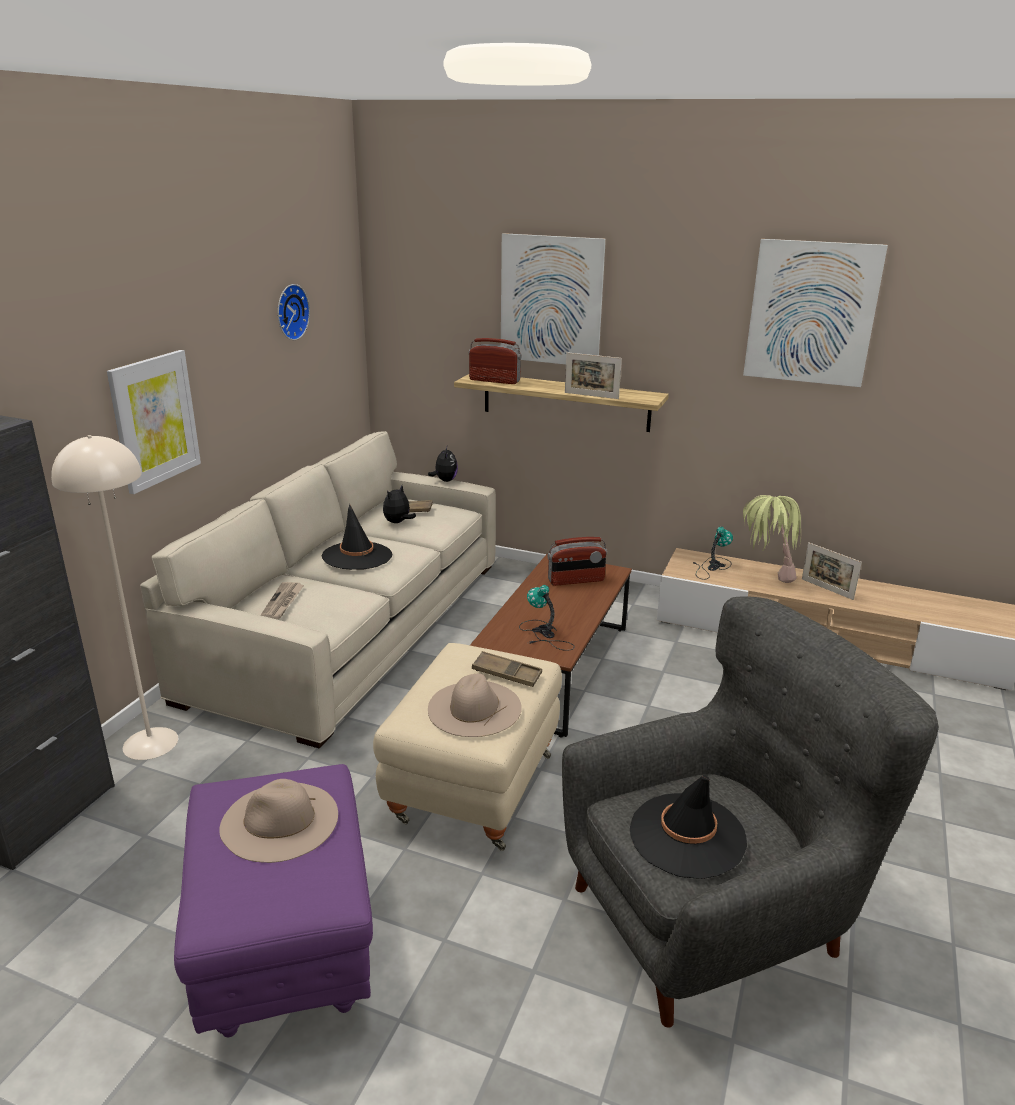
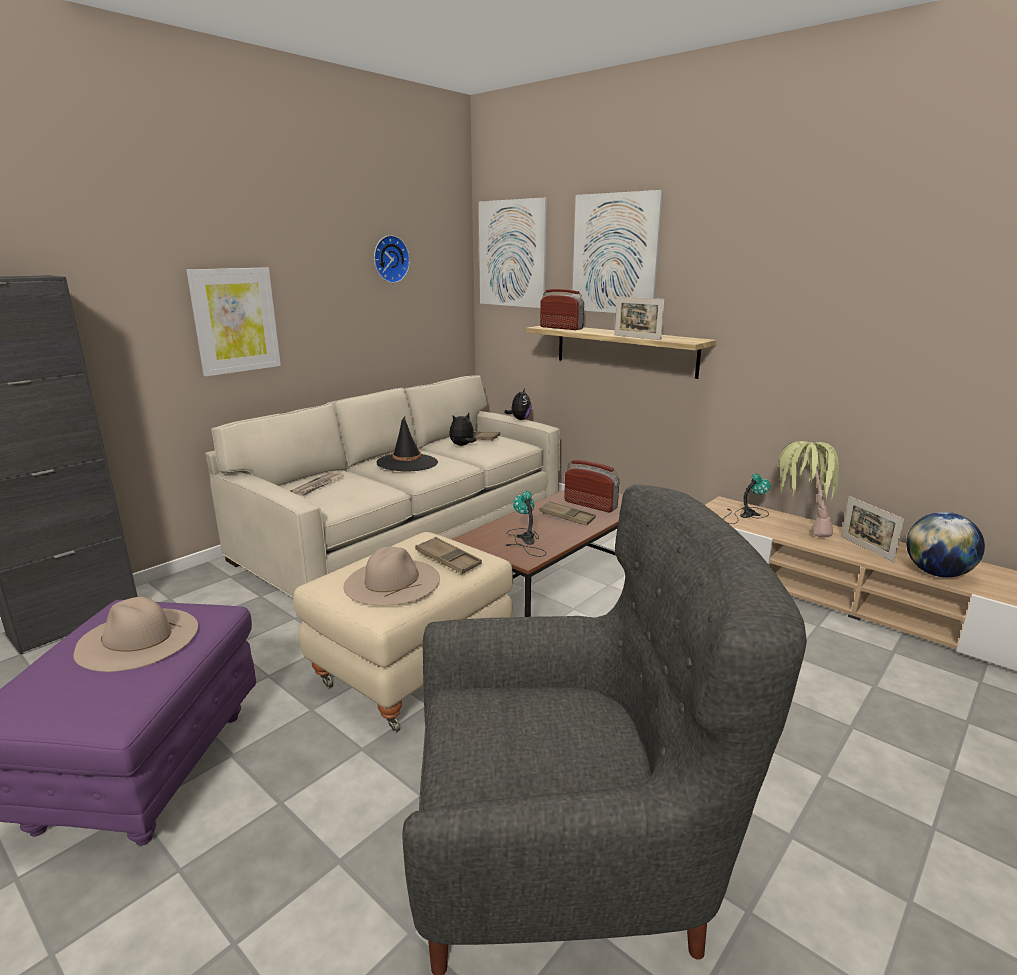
camera: 20 degrees right, 5 degrees down
beige floor lamp [51,435,178,760] -> none
radio [548,537,607,586] -> radio turned 150 degrees counterclockwise [564,460,620,512]
black hat [630,775,747,879] -> none
picture [743,239,888,387] -> picture moved to [479,198,547,308]
none -> brown tray [539,501,596,525]
none -> globe [906,512,985,577]

